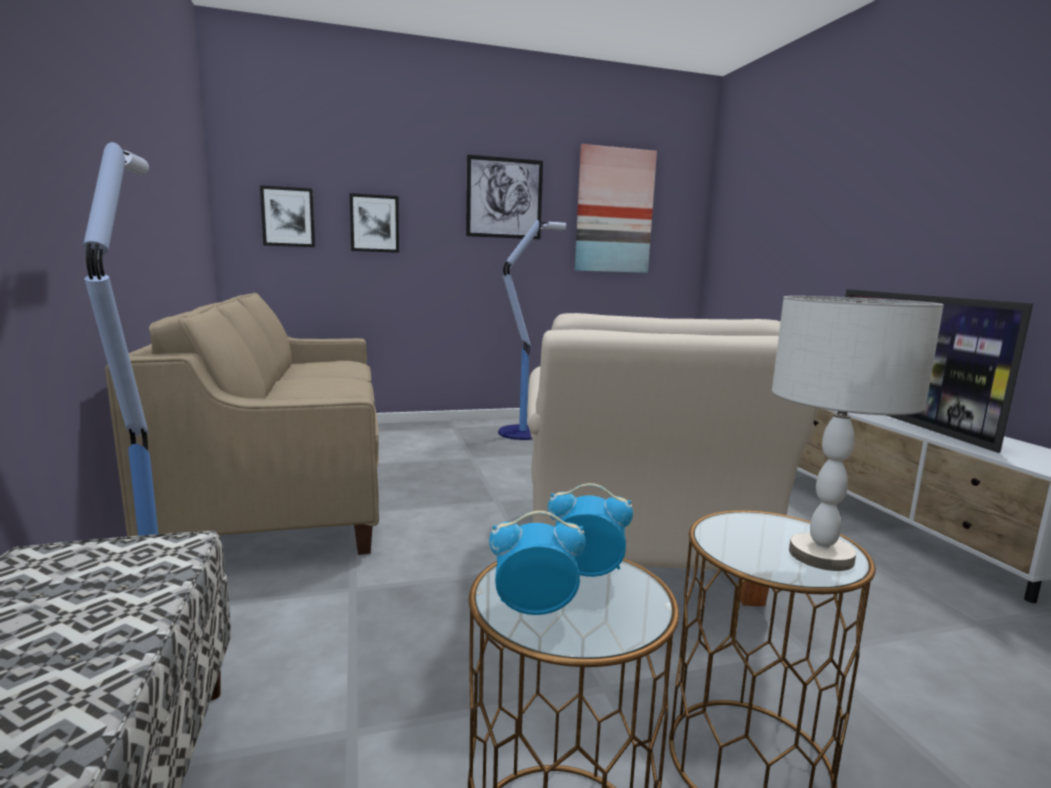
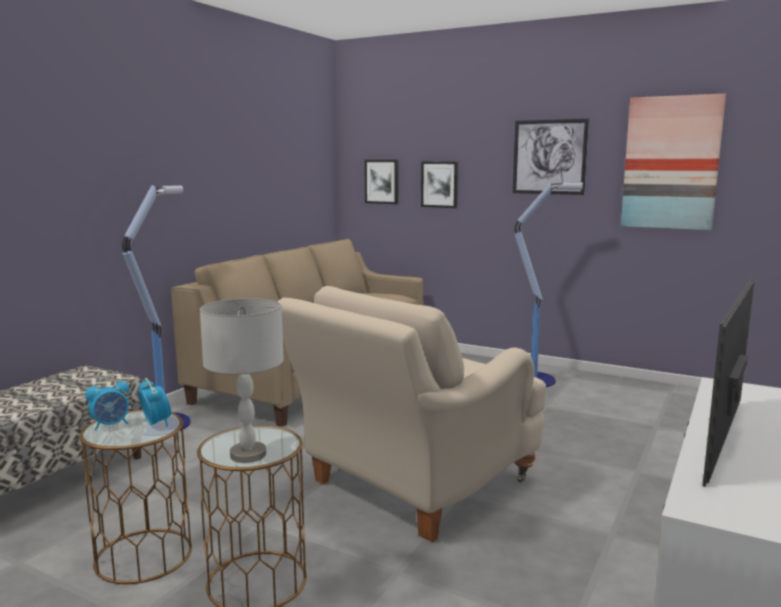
camera: 45 degrees right, 0 degrees up
alarm clock [489,511,586,615] -> alarm clock turned 105 degrees clockwise [85,377,130,431]

